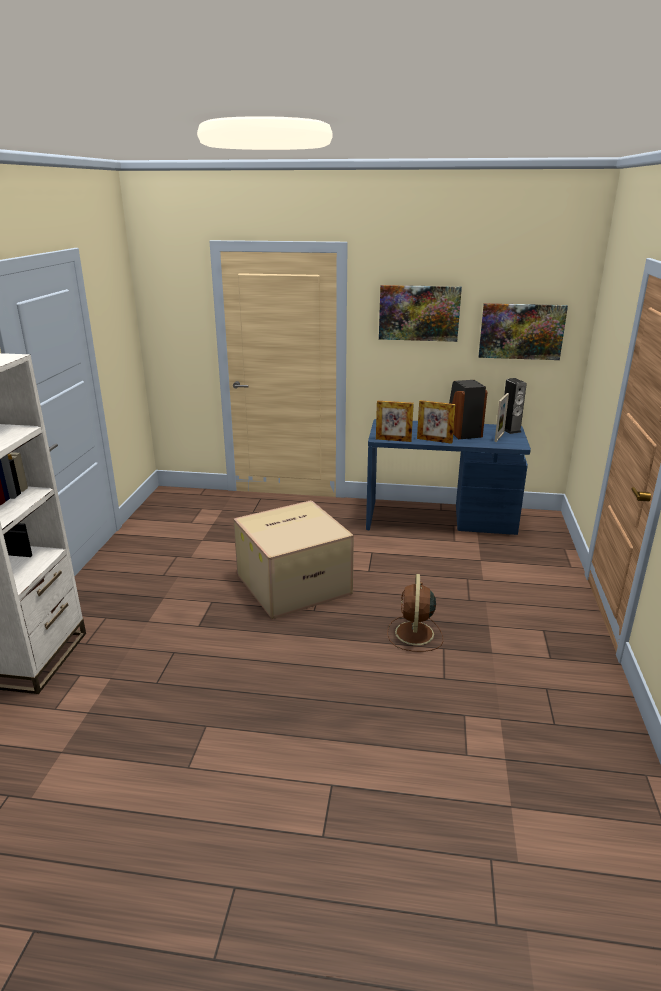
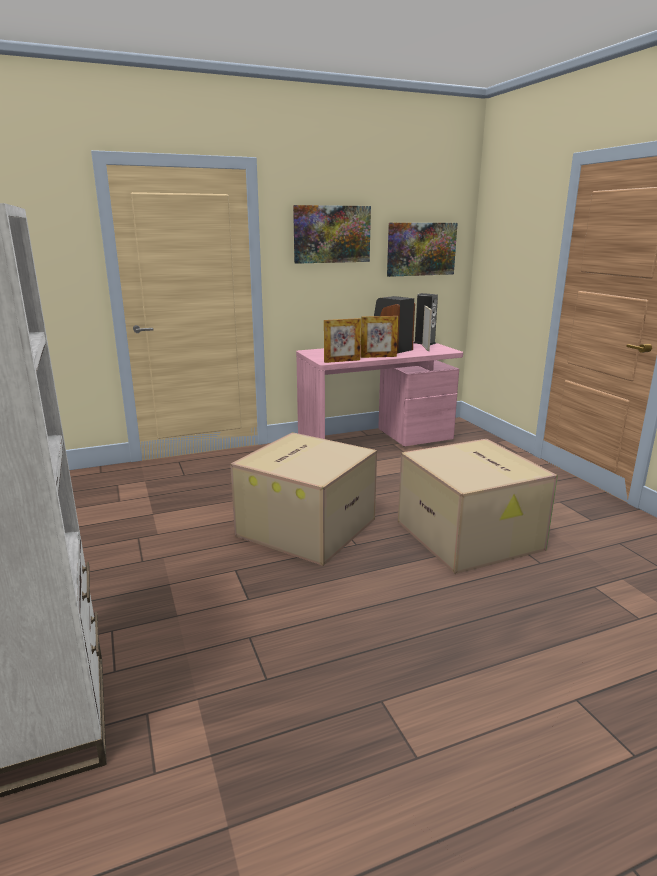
camera: 30 degrees left, 5 degrees down
blue desk [366,419,531,535] -> pink desk [296,341,463,446]
brown fan [387,574,443,652] -> cardboard box [398,439,558,574]

